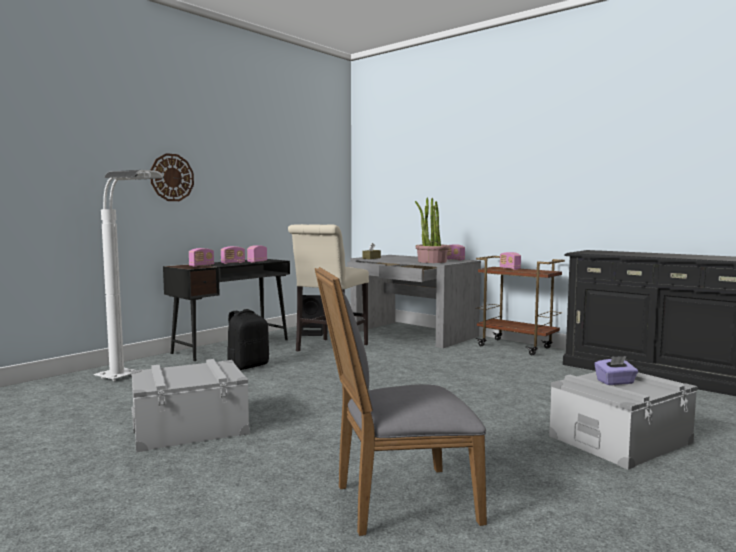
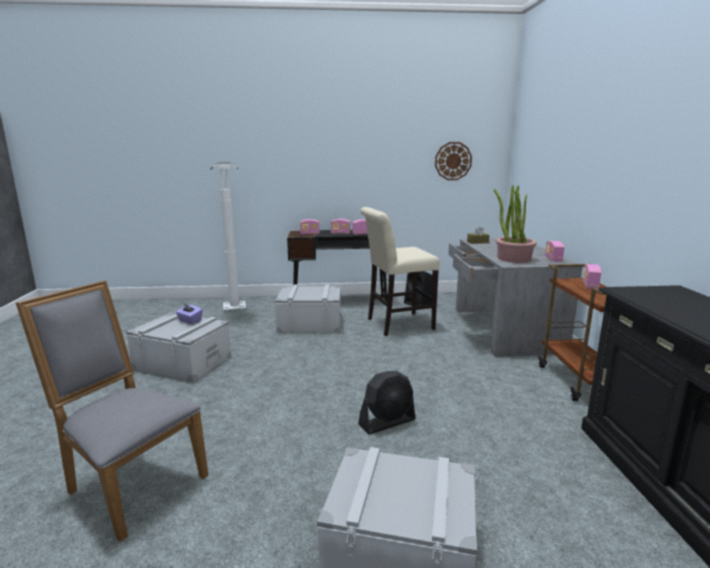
camera: 45 degrees right, 10 degrees up
wall clock [150,153,194,201] -> wall clock moved to [435,142,472,180]
black backpack [227,309,269,370] -> grey storage box [275,284,342,333]
purple tissue box [594,356,638,385] -> purple tissue box moved to [176,303,203,324]
none -> black fan [358,371,416,434]

